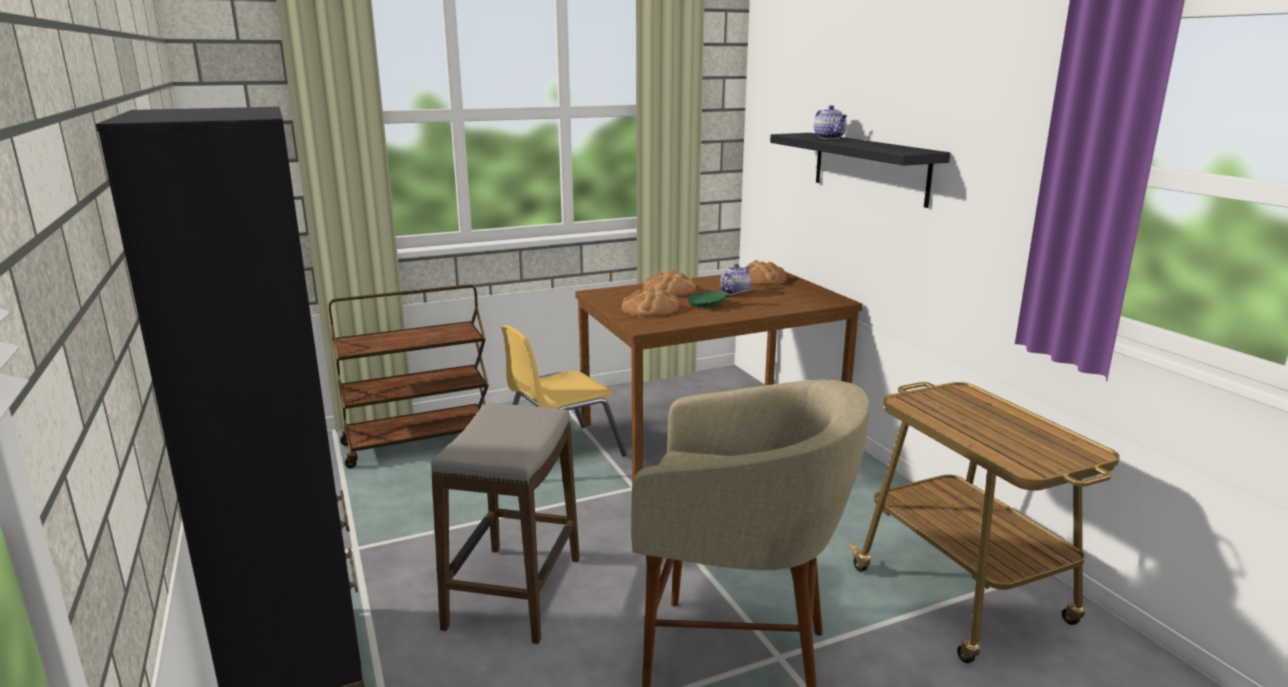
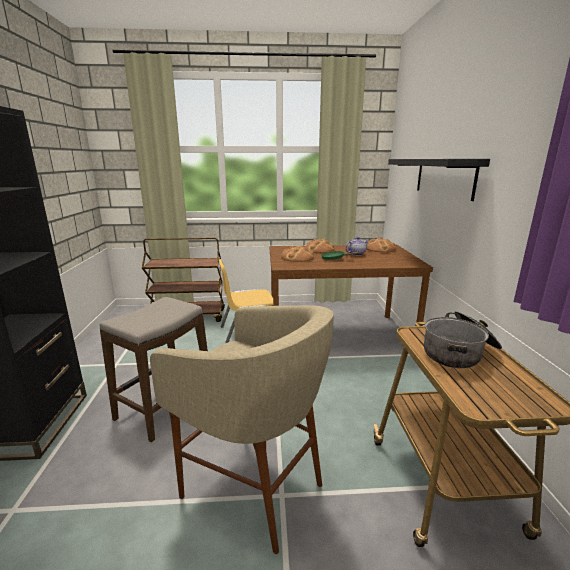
camera: 20 degrees right, 0 degrees up
teapot [814,105,847,139] -> none
none -> cooking pot [424,311,502,368]

